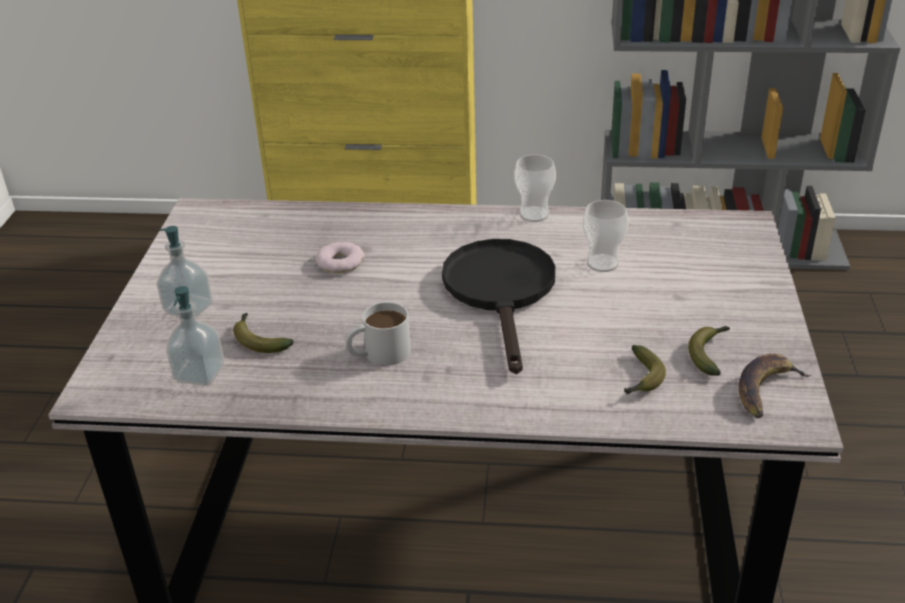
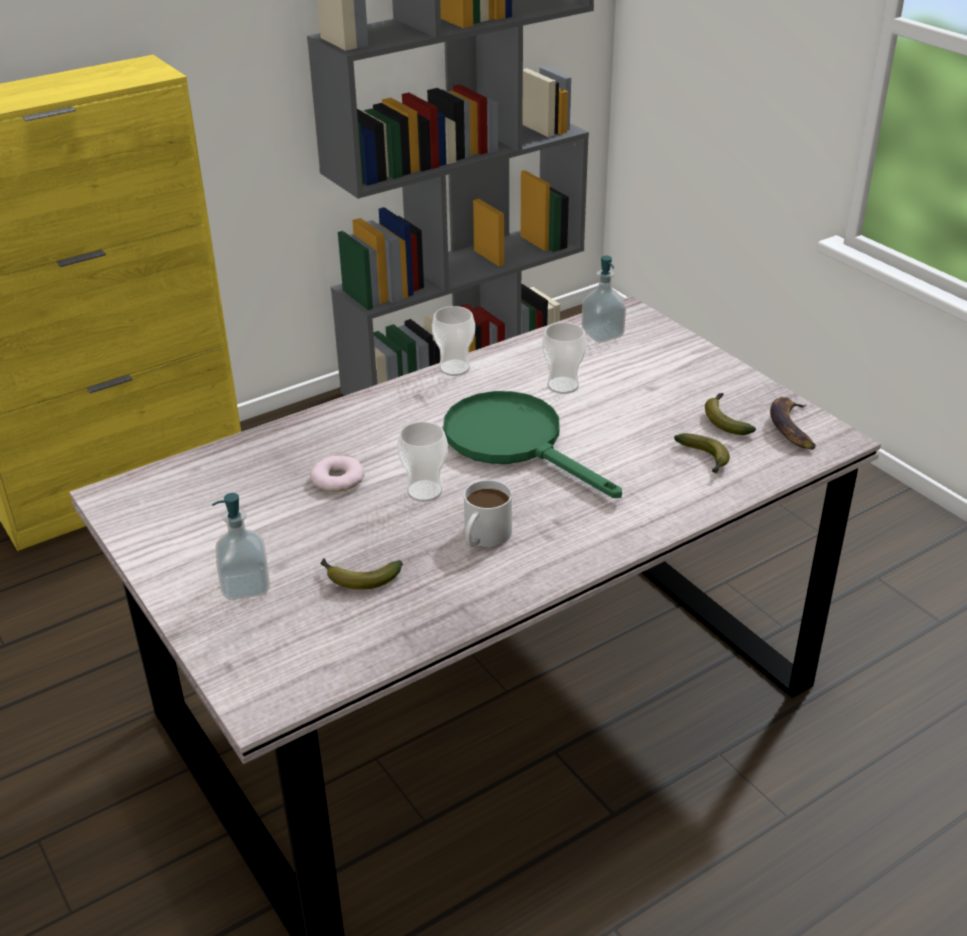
camera: 40 degrees left, 0 degrees up
soap dispenser [166,286,224,386] -> soap dispenser moved to [582,256,626,342]
black frying pan [442,239,555,374] -> green frying pan [443,391,622,498]
none -> cup [397,422,448,502]

